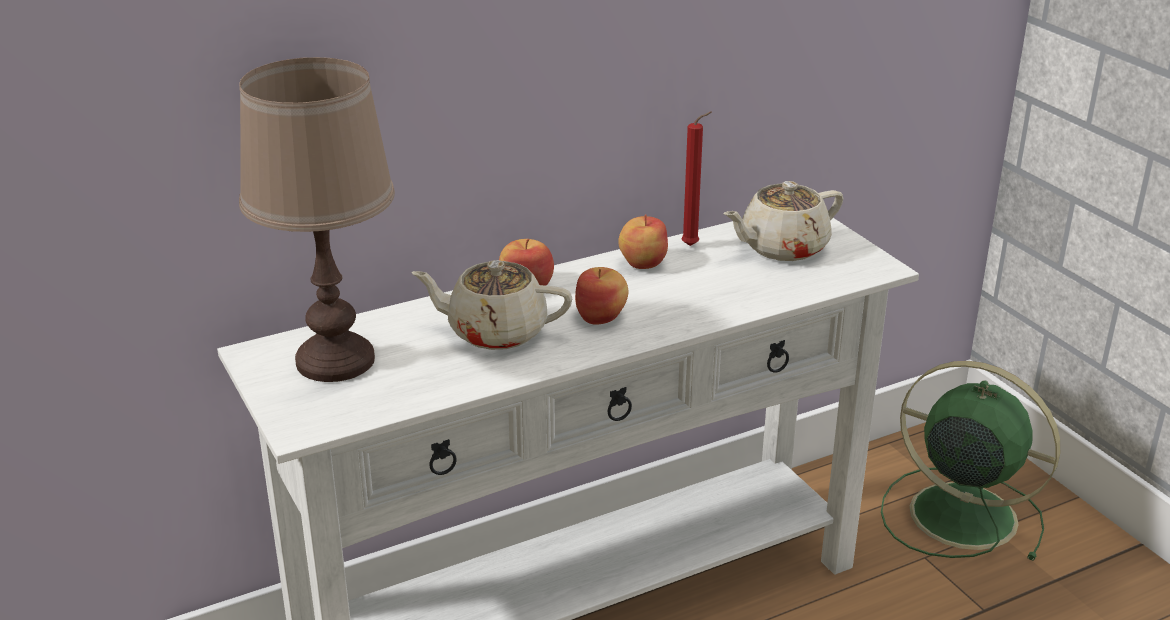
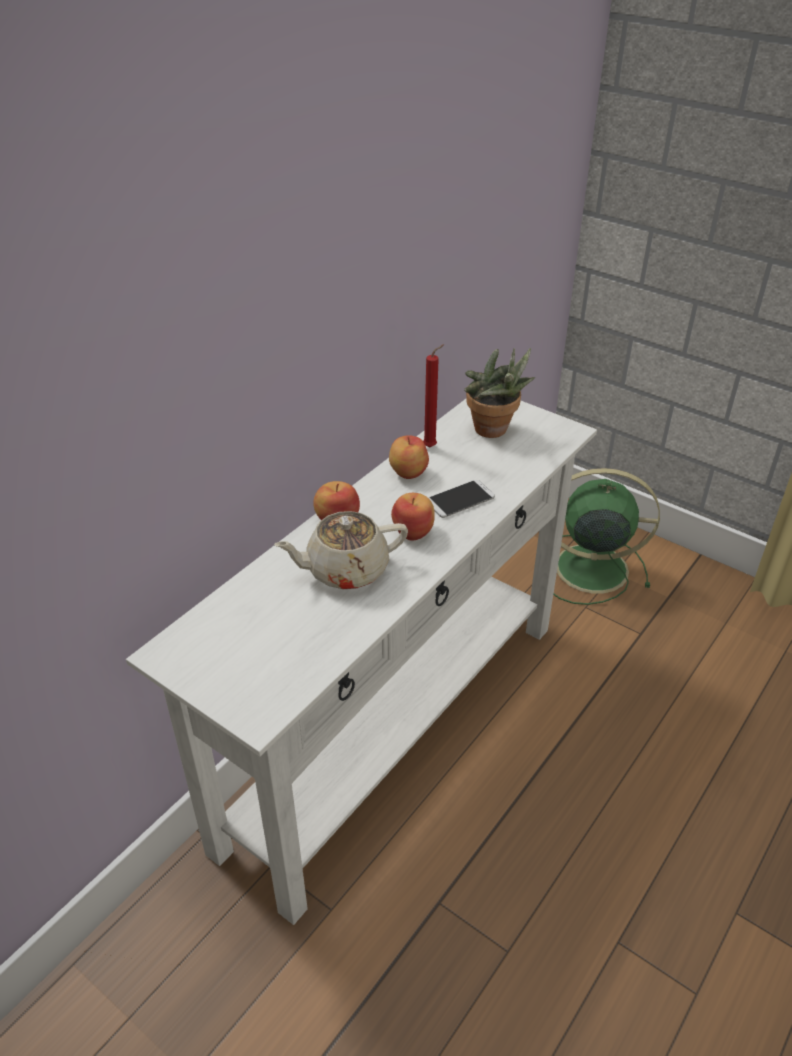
camera: 25 degrees left, 10 degrees up
brown table lamp [239,57,395,382] -> none
beige teapot [724,181,844,261] -> potted plant [464,348,535,438]
none -> phone [428,480,495,518]

